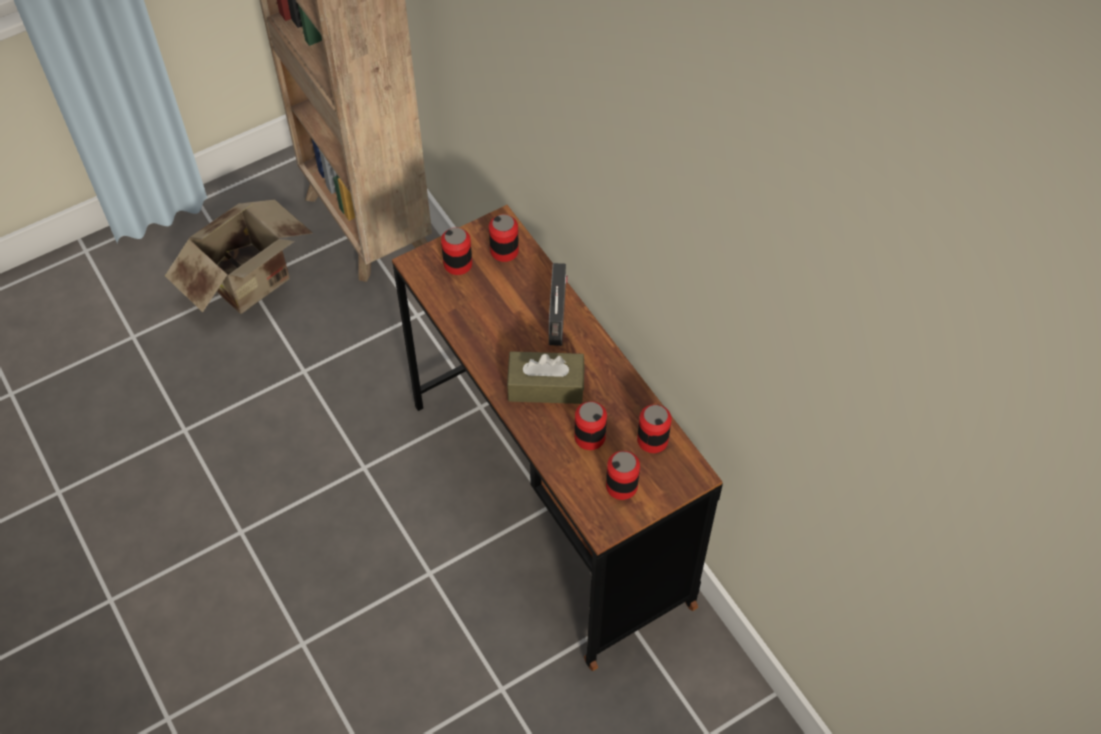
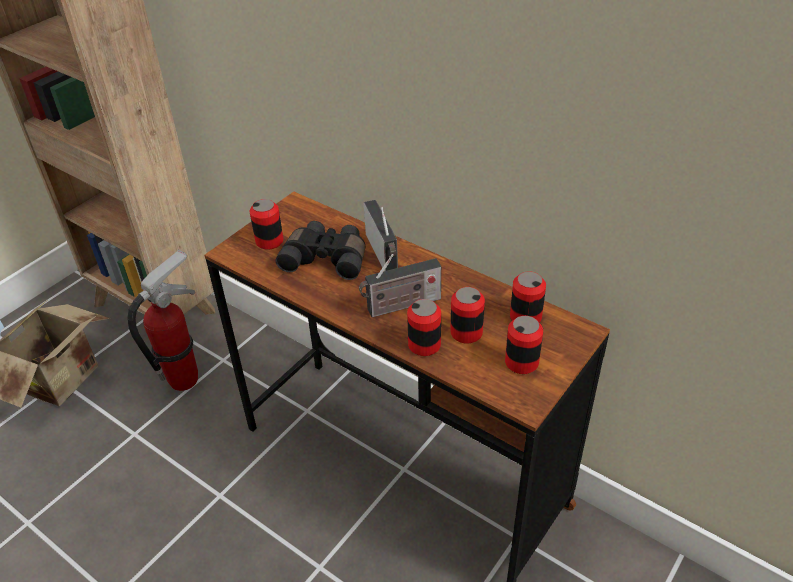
camera: 20 degrees left, 15 degrees down
can [489,214,519,262] -> can moved to [407,299,441,356]
brown tissue box [507,351,585,404] -> radio [359,254,441,317]
none -> fire extinguisher [127,250,198,391]
none -> black binoculars [275,221,365,280]

